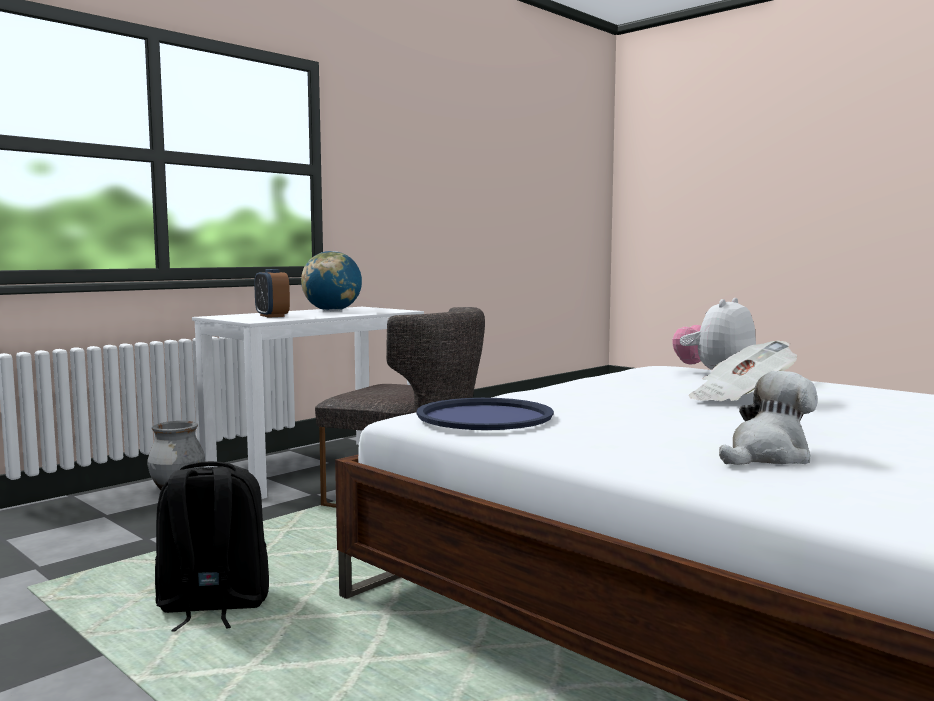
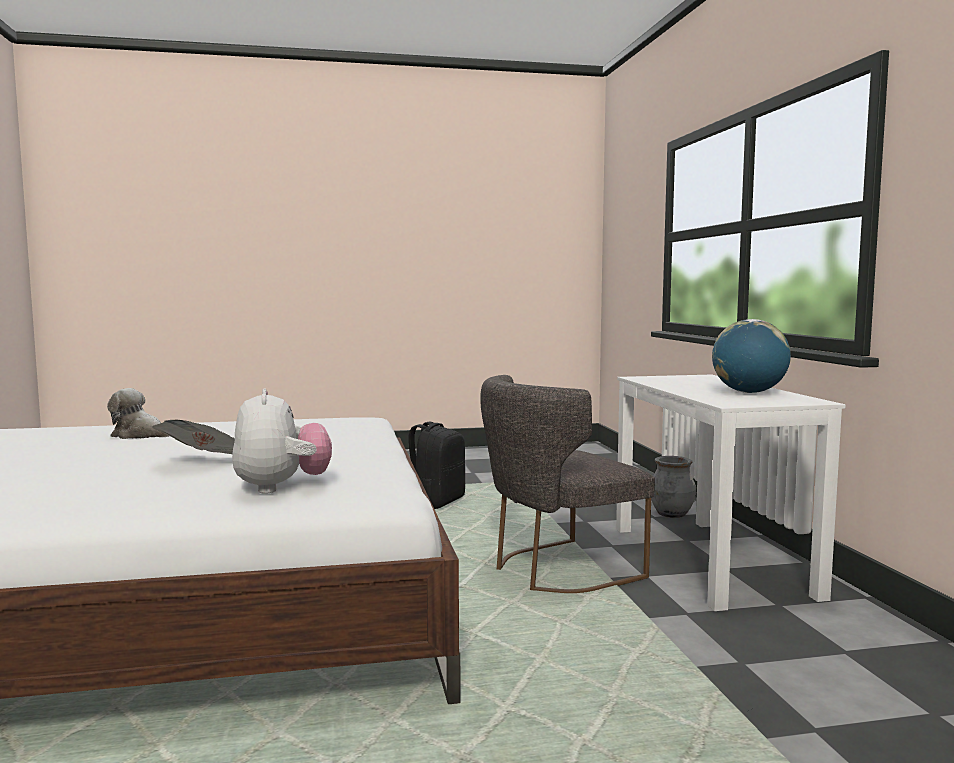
camera: 125 degrees right, 0 degrees up
alarm clock [254,269,290,318] -> none
blue tray [416,398,554,430] -> none
plush toy [719,371,818,465] -> plush toy turned 105 degrees clockwise [107,388,169,439]

